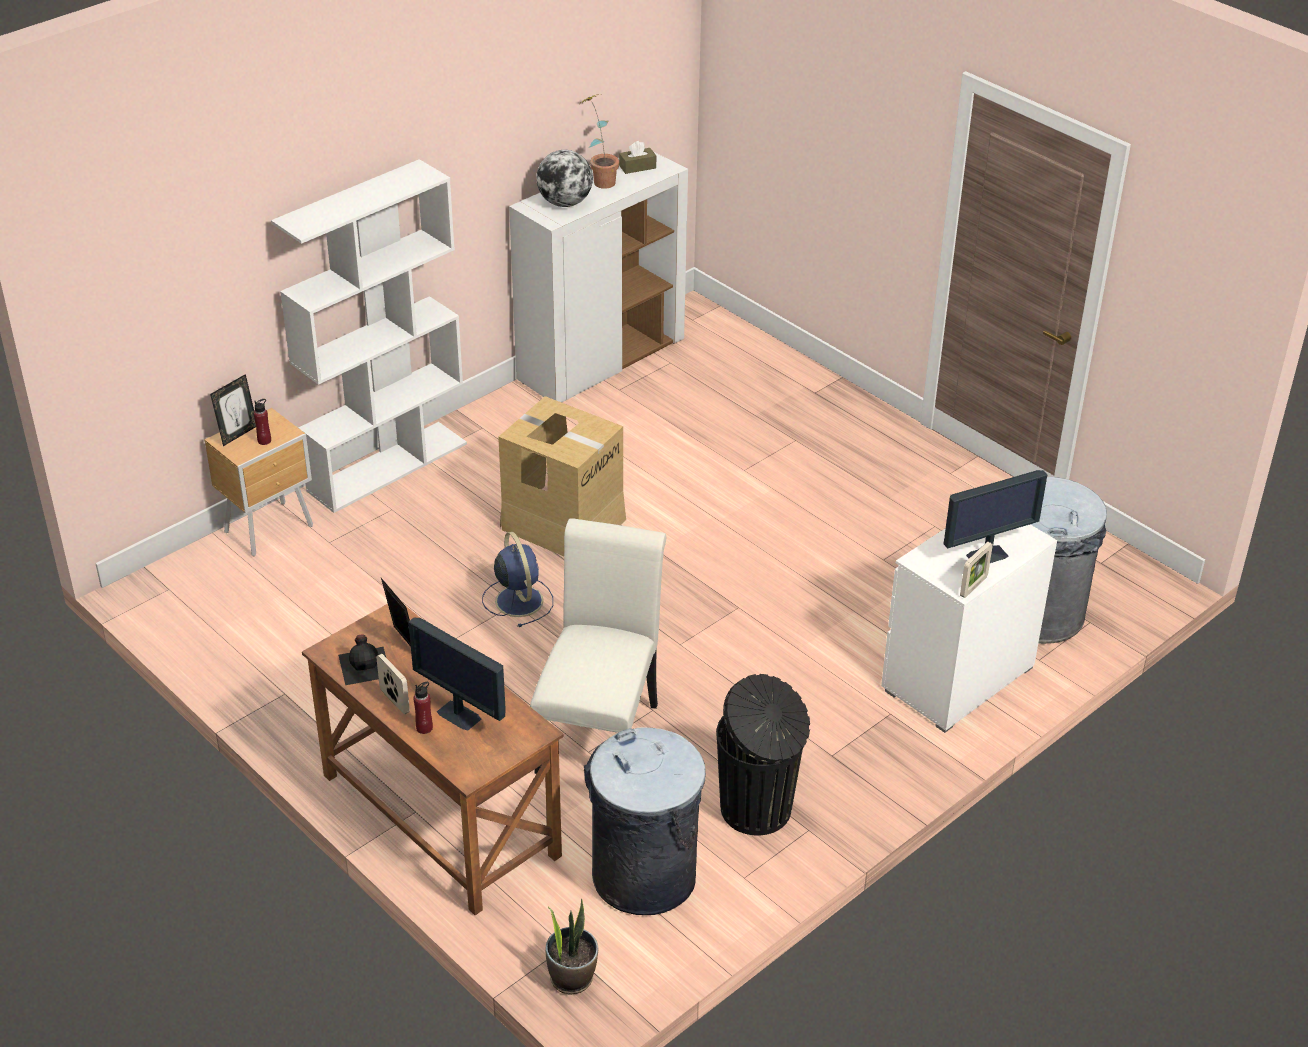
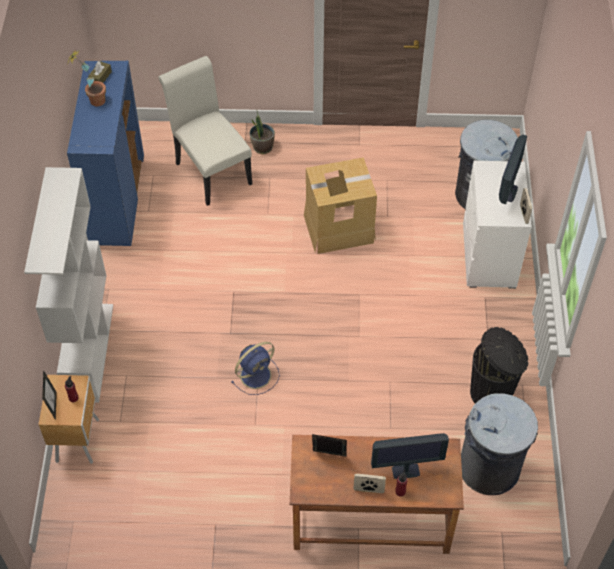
camera: 45 degrees left, 15 degrees up
black bottle [338,634,386,685] -> none
blue fan [482,532,553,627] -> blue fan turned 120 degrees clockwise [231,342,280,395]
cardboard box [498,396,626,556] -> cardboard box moved to [304,157,377,254]
white cabinet [509,148,688,403] -> blue cabinet [67,61,144,246]
white chair [530,518,666,774] -> white chair moved to [158,56,252,206]
globe [536,150,593,207] -> none
potted plant [546,898,598,995] -> potted plant moved to [250,109,275,154]

